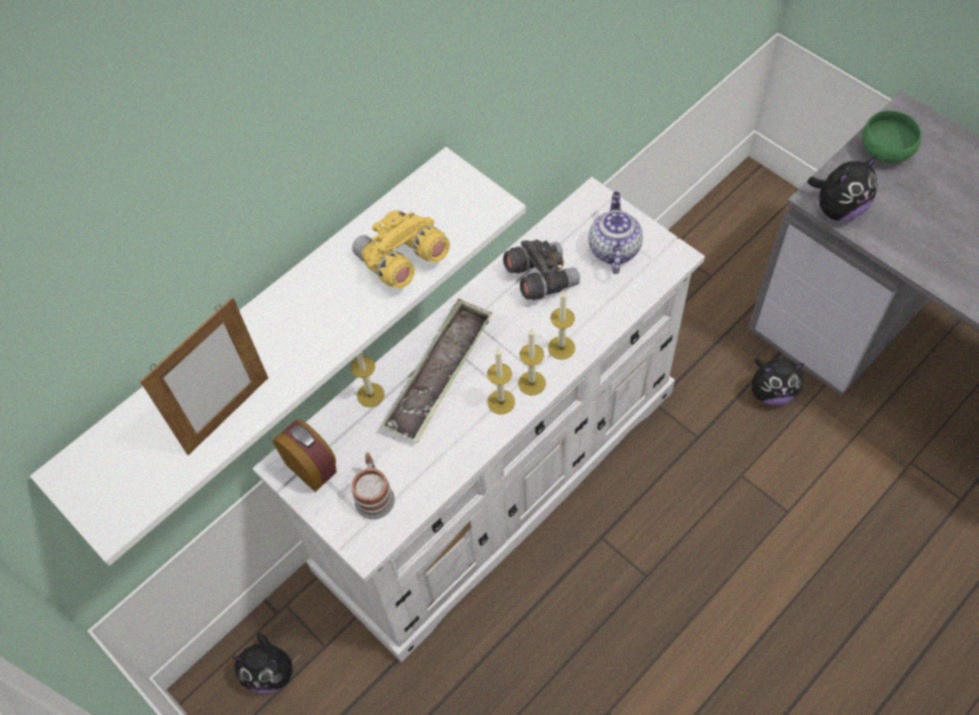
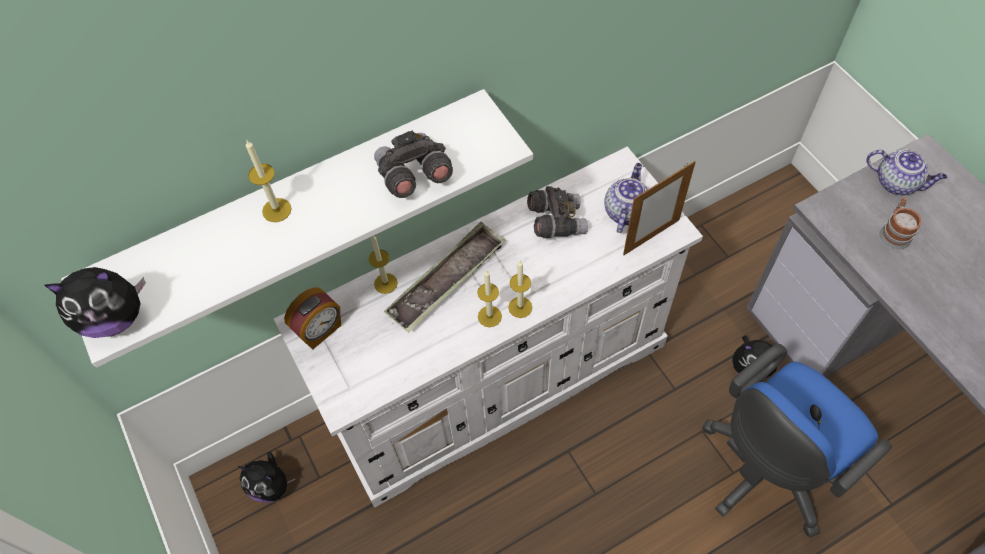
camera: 15 degrees right, 0 degrees up
picture frame [140,297,268,455] -> picture frame moved to [623,161,696,255]
alarm clock [273,419,337,492] -> alarm clock turned 75 degrees clockwise [284,287,341,350]
yellow binoculars [352,210,450,288] -> grey binoculars [374,130,453,198]
mug [352,452,395,520] -> mug moved to [879,197,922,250]
candle [548,290,575,360] -> candle moved to [246,140,292,222]
plush toy [807,155,878,221] -> plush toy moved to [44,267,146,338]
green bowl [862,110,921,163] -> teapot [866,150,947,195]
none -> blue office chair [702,344,892,537]

